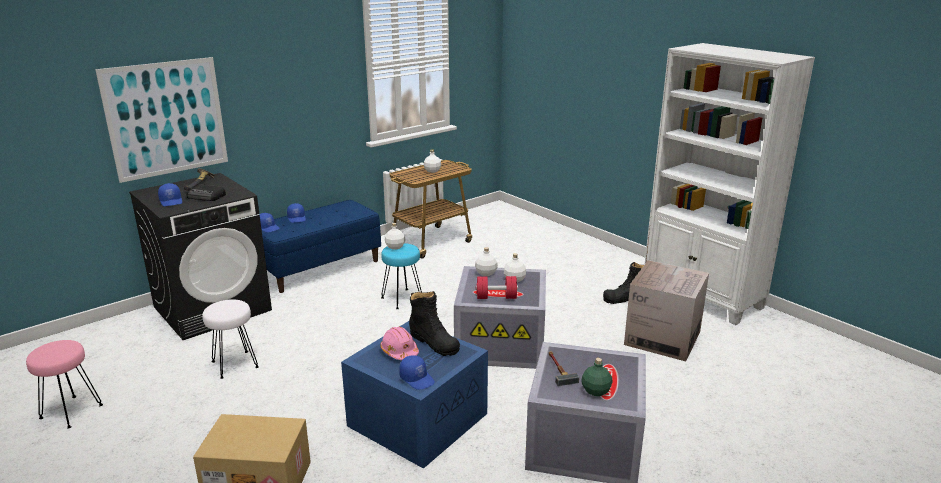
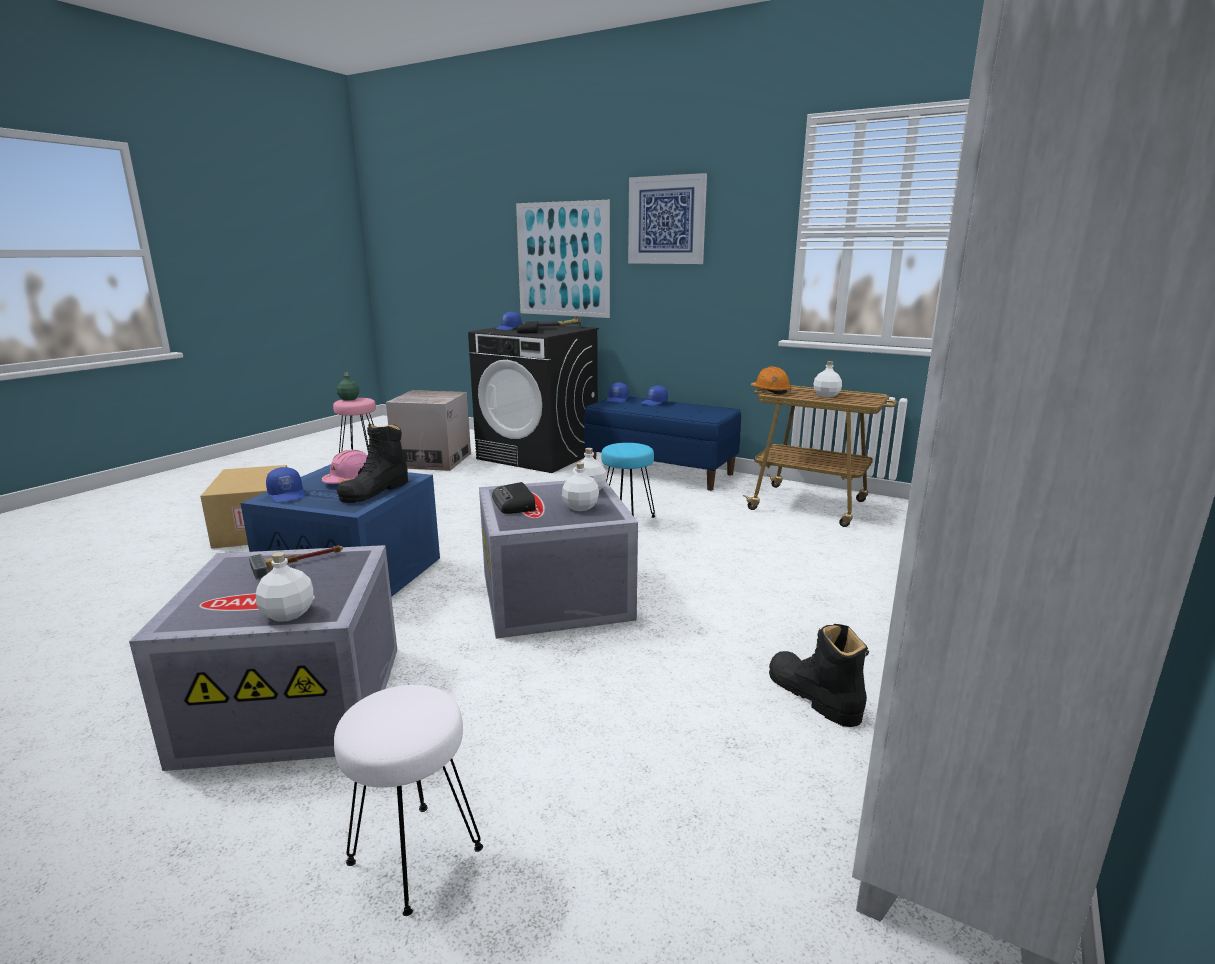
camera: 70 degrees right, 5 degrees down
white stool [203,299,259,379] -> white stool moved to [334,685,483,916]
white bottle [385,223,405,249] -> white bottle moved to [256,552,313,622]
blue cap [399,355,435,390] -> blue cap turned 60 degrees counterclockwise [266,467,305,503]
red dumbbell [476,276,518,299] -> radio [492,482,536,514]
green bottle [581,358,613,396] -> green bottle moved to [337,373,360,401]
cardboard box [624,260,709,361] -> cardboard box moved to [386,390,471,471]
none -> picture [628,173,707,264]
none -> orange hard hat [751,366,791,394]

